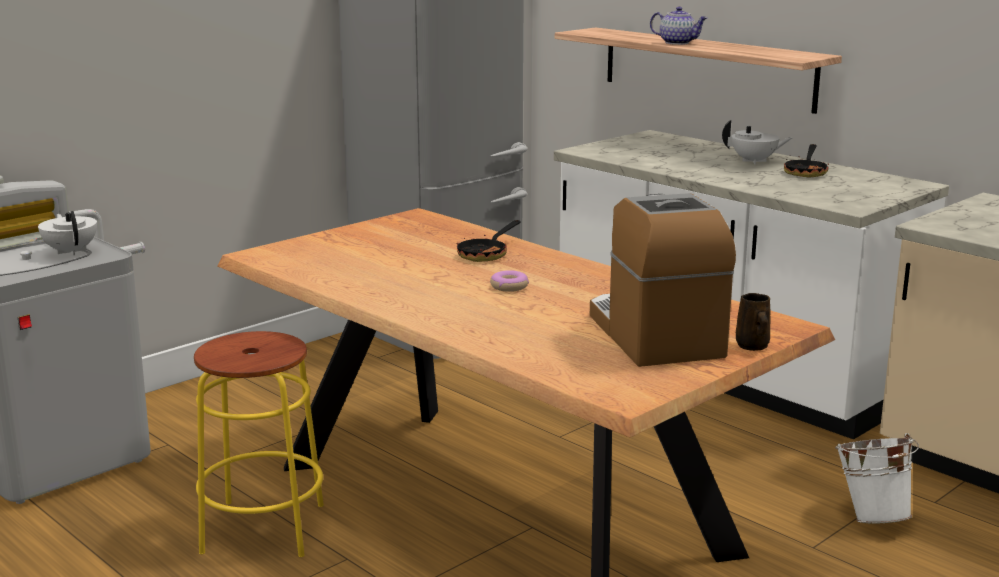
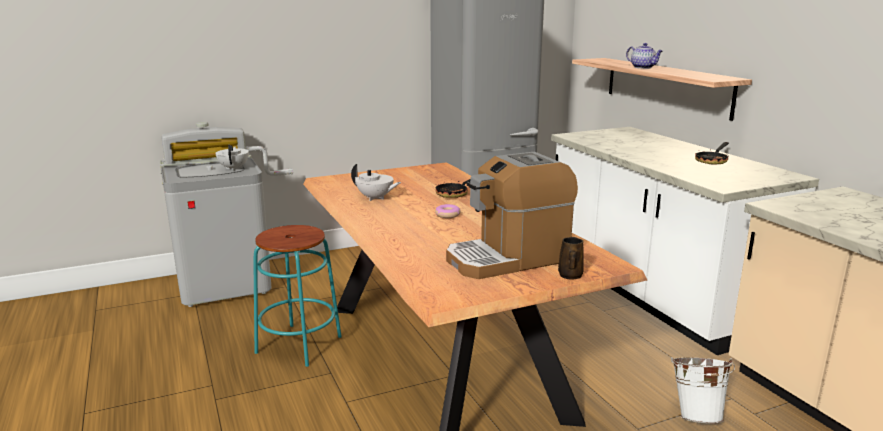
camera: 20 degrees right, 0 degrees up
yellow stool [194,331,324,557] -> turquoise stool [254,225,342,367]
coffee machine [590,193,736,367] -> coffee machine turned 120 degrees counterclockwise [446,152,578,279]
white teapot [722,120,793,164] -> white teapot moved to [351,164,401,201]

